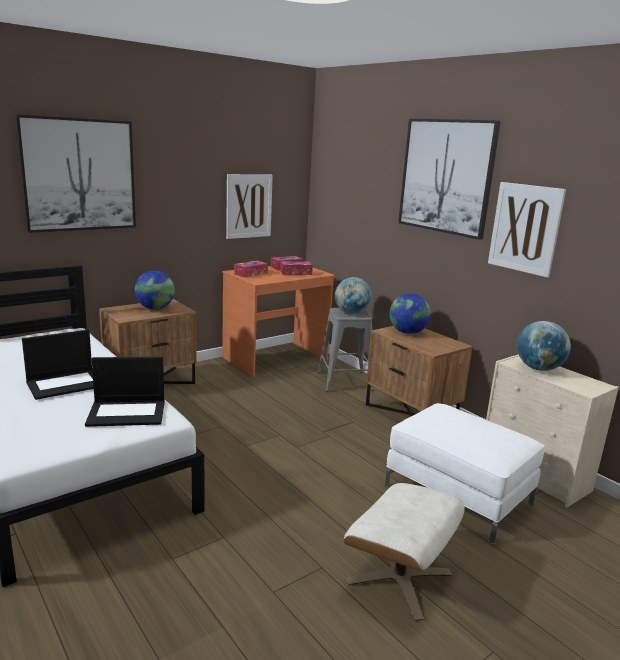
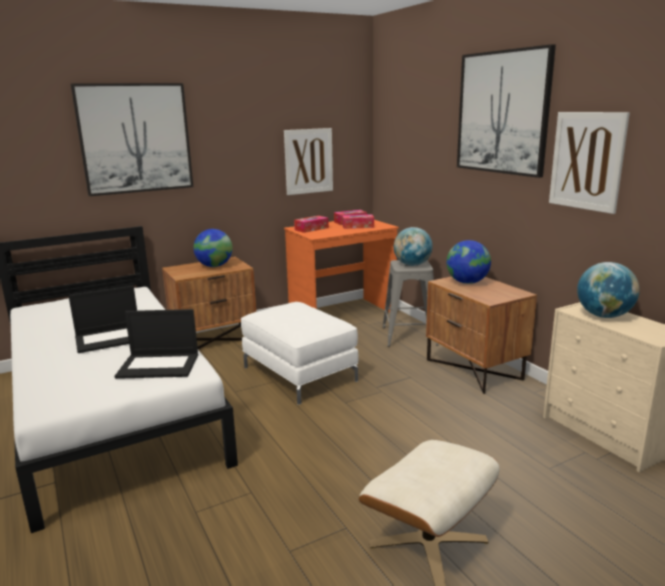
camera: 10 degrees right, 0 degrees up
white ottoman [385,403,545,544] -> white ottoman moved to [241,302,359,405]

